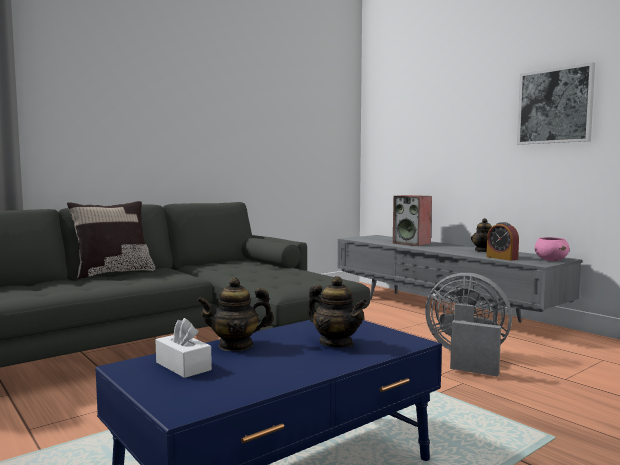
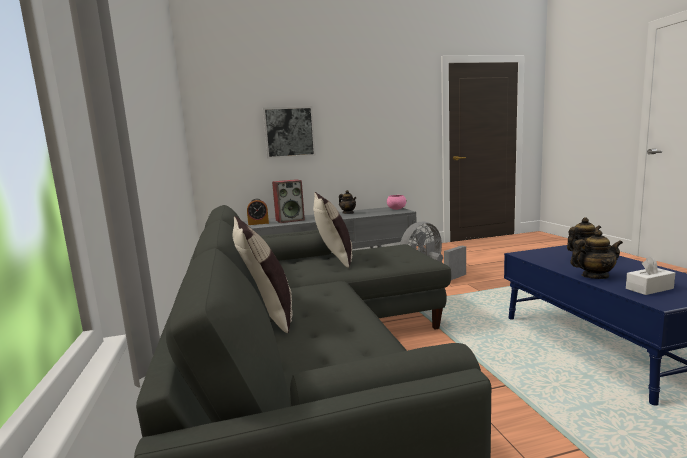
camera: 65 degrees left, 5 degrees up
teapot [197,277,274,351] -> teapot turned 105 degrees counterclockwise [570,230,623,279]
alarm clock [486,222,519,261] -> alarm clock moved to [247,199,269,225]
picture [517,62,595,145] -> picture moved to [263,106,316,159]
none -> pillow [313,192,353,268]

